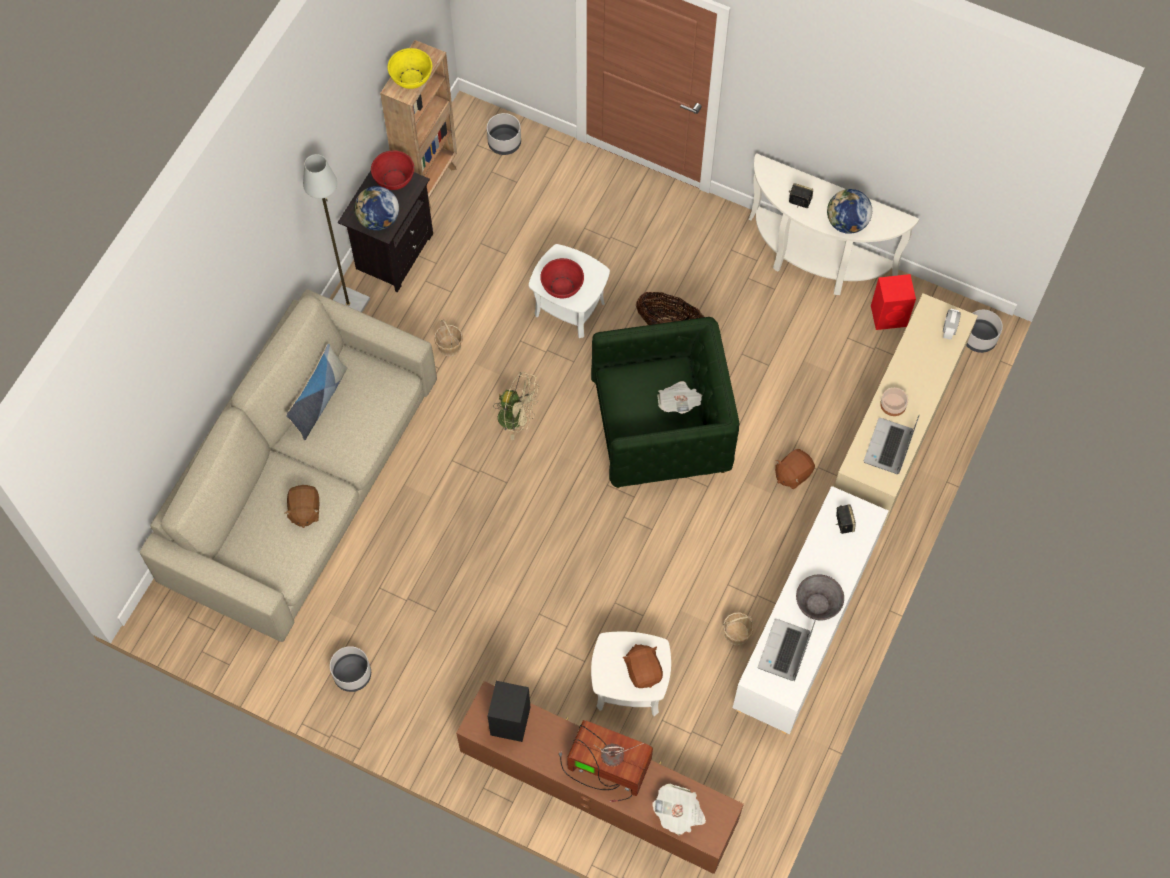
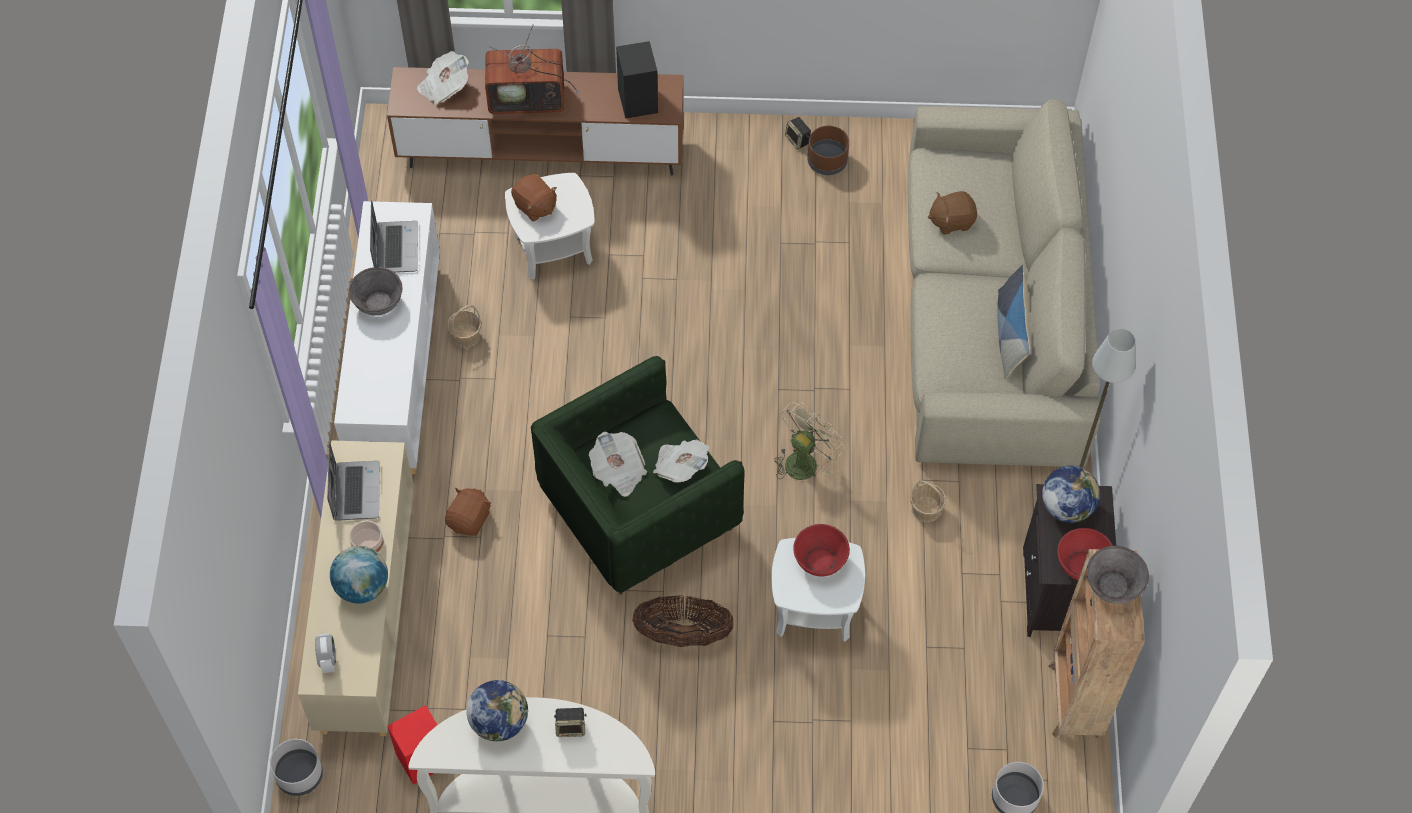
camera: 155 degrees right, 5 degrees down
brown plush toy [284,485,319,528] -> brown plush toy turned 75 degrees counterclockwise [928,191,977,235]
grey planter [330,646,371,692] -> brown planter [807,126,849,175]
yellow bowl [387,48,432,89] -> grey bowl [1087,546,1149,604]
beige fan [493,372,539,440] -> beige fan turned 135 degrees clockwise [774,402,845,480]
speaker [836,504,856,534] -> speaker moved to [785,117,811,150]
none -> globe [330,546,388,604]
none -> newspaper [653,439,709,482]

